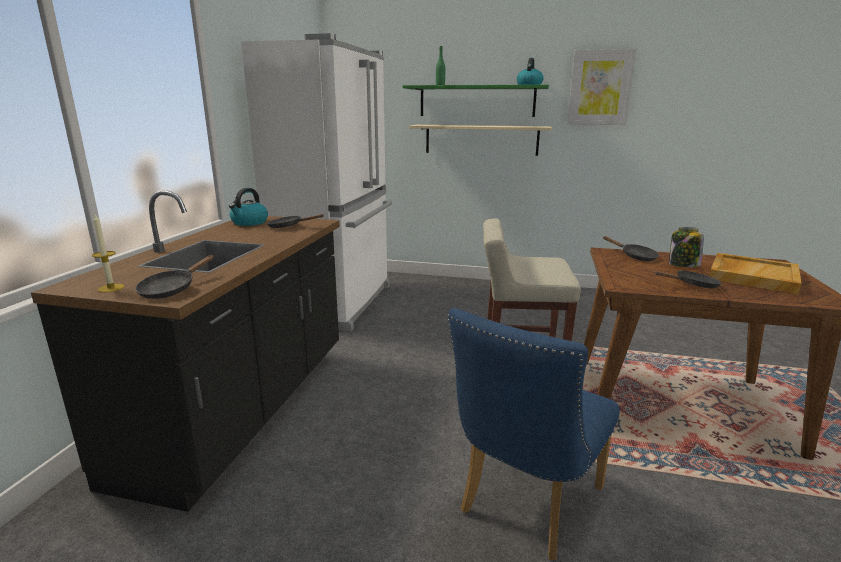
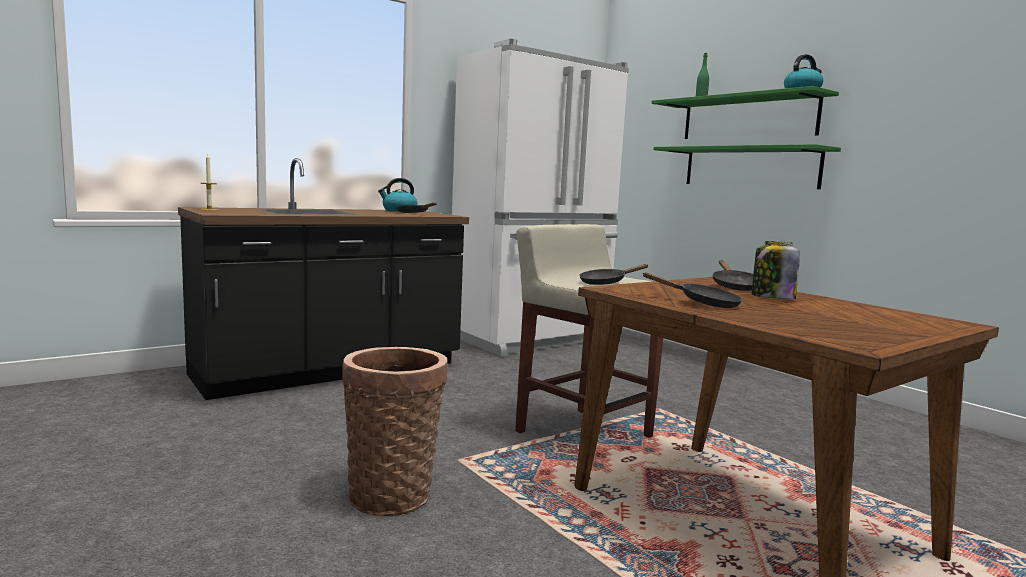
camera: 40 degrees right, 10 degrees down
black frying pan [135,255,214,299] -> black frying pan moved to [579,264,648,285]
beige shelf [409,125,552,156] -> green shelf [654,144,841,189]
blue chair [448,308,620,561] -> basket [342,347,448,516]
picture [567,49,636,125] -> none
beige tray [710,253,802,294] -> none

